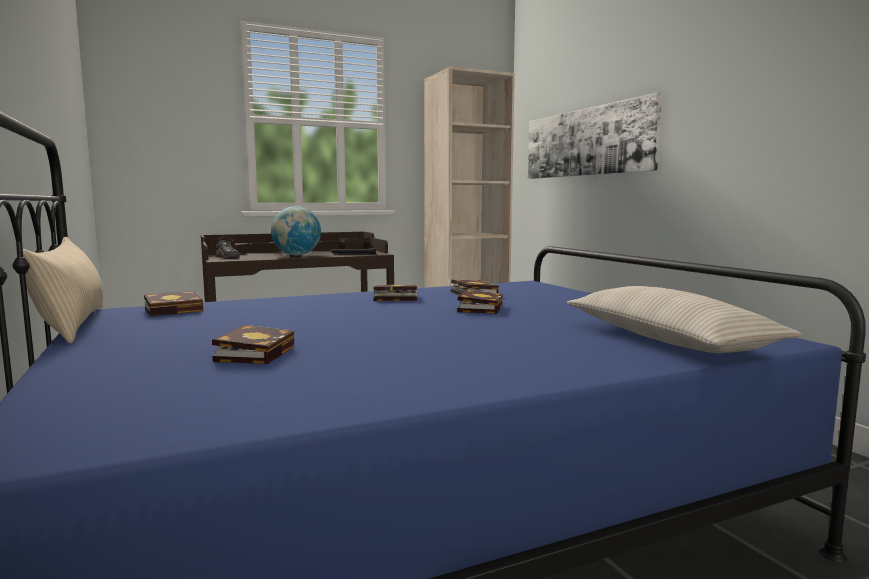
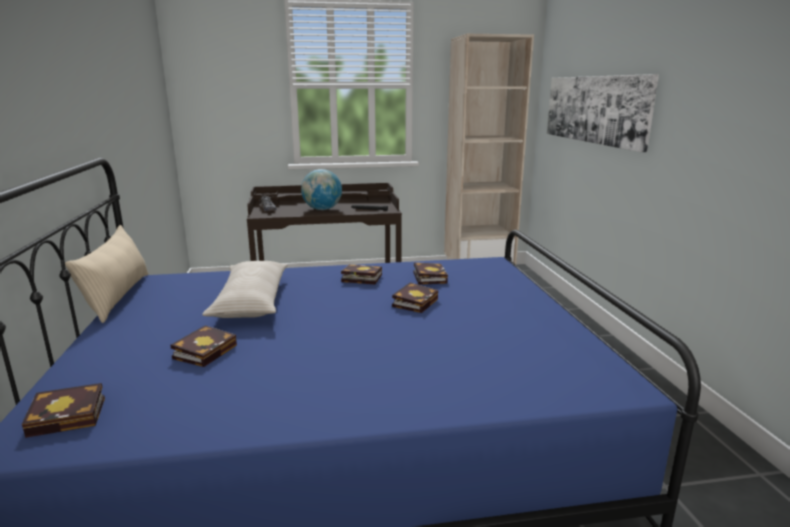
camera: 15 degrees right, 10 degrees up
book [144,291,203,316] -> book moved to [22,383,105,438]
beige pillow [567,286,802,353] -> beige pillow moved to [202,261,288,318]

